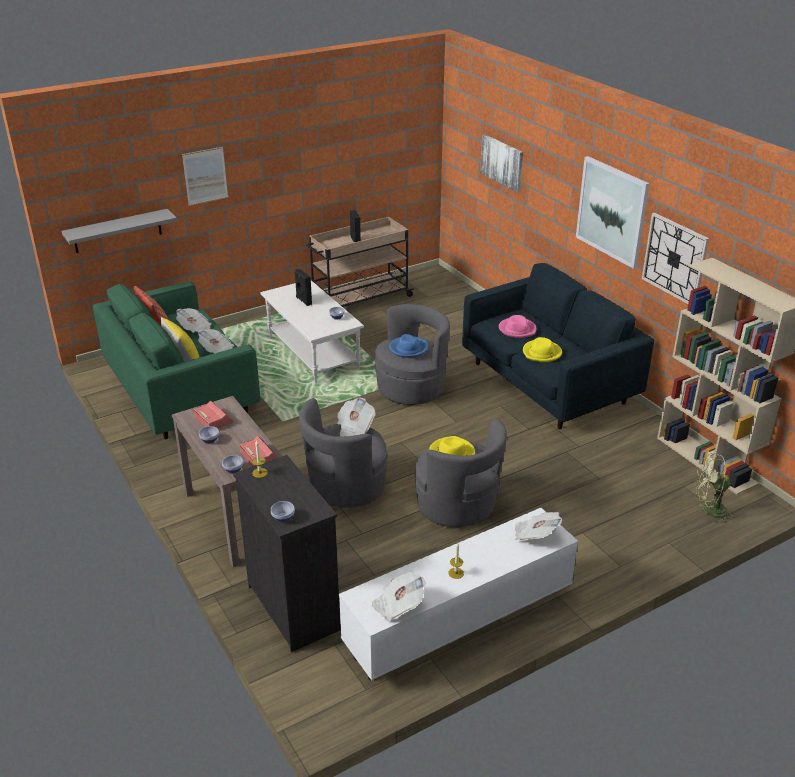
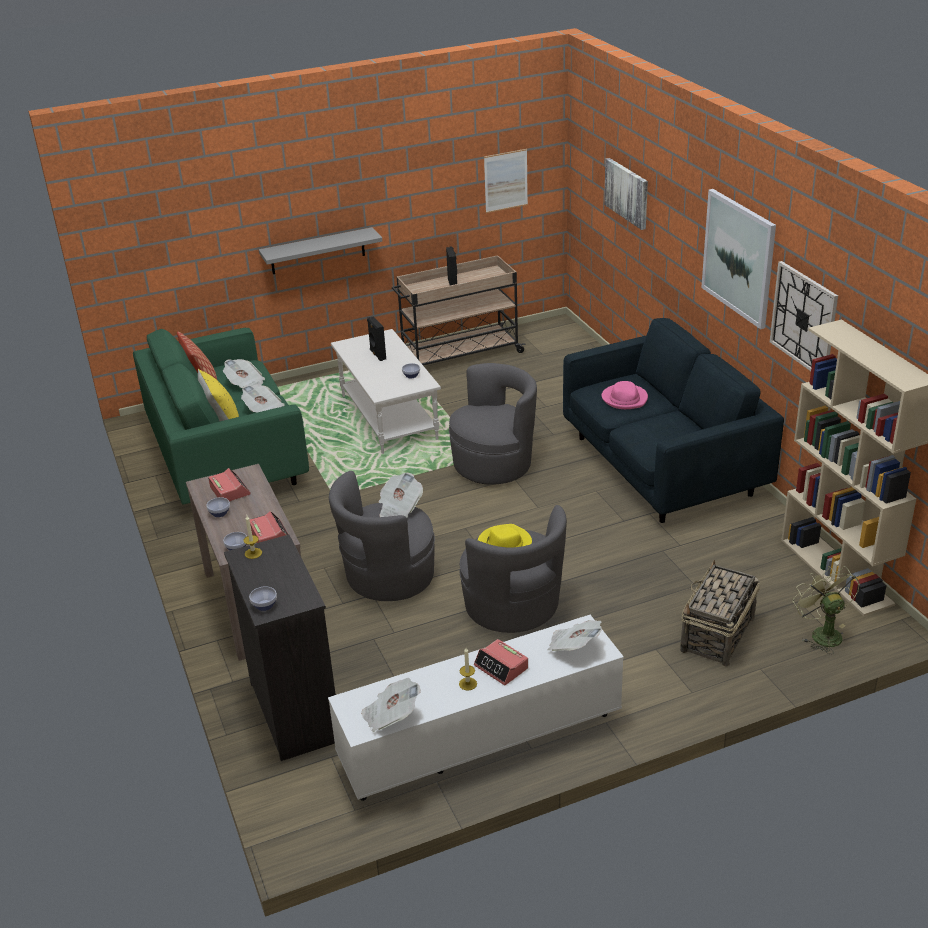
camera: 10 degrees right, 0 degrees up
grey shelf [62,209,177,253] -> grey shelf moved to [259,227,382,274]
picture [182,147,228,206] -> picture moved to [484,149,528,213]
blue hat [389,334,428,358] -> none
yellow hat [523,337,562,362] -> none
green fan [694,453,736,523] -> green fan turned 60 degrees clockwise [793,566,860,654]
none -> alarm clock [474,639,528,685]
none -> basket [680,560,760,667]

